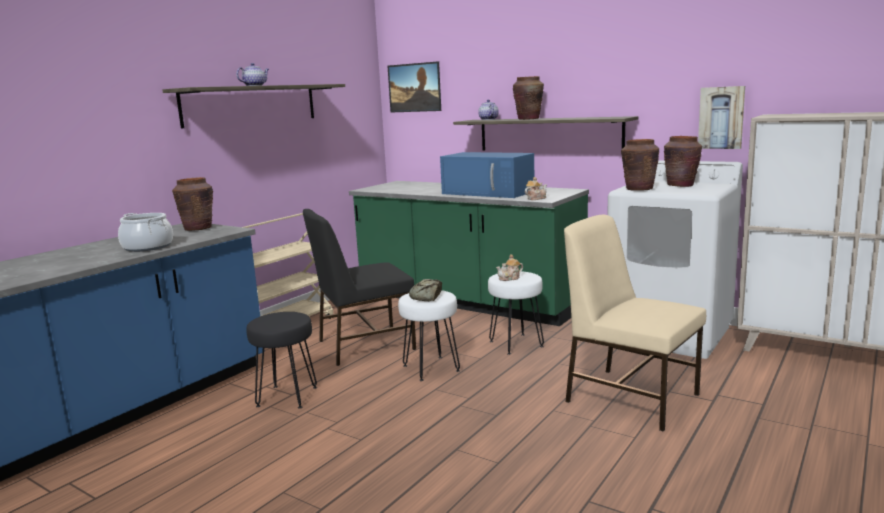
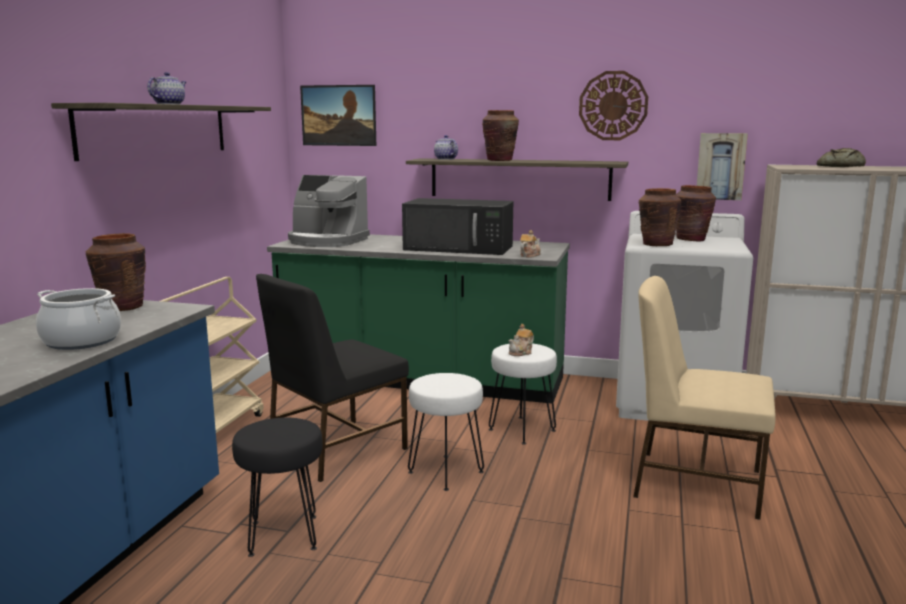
camera: 20 degrees left, 0 degrees up
bread [409,279,442,301] -> bread moved to [817,148,866,167]
blue microwave [440,152,534,198] -> black microwave [402,198,513,255]
none -> coffee machine [288,175,370,247]
none -> wall clock [579,71,648,140]

